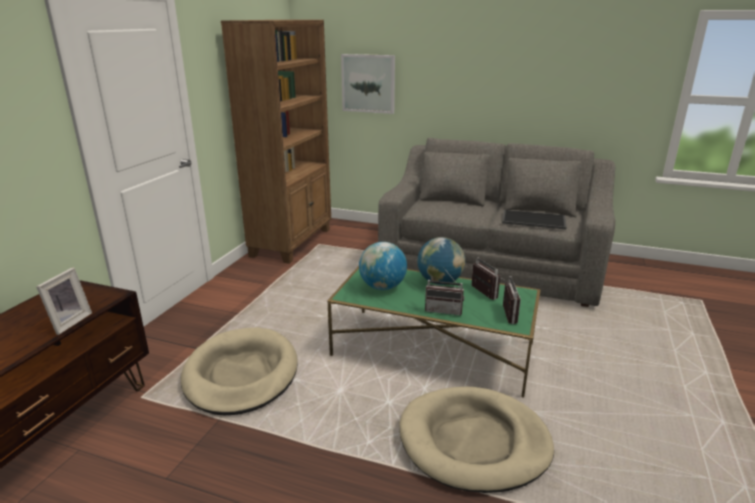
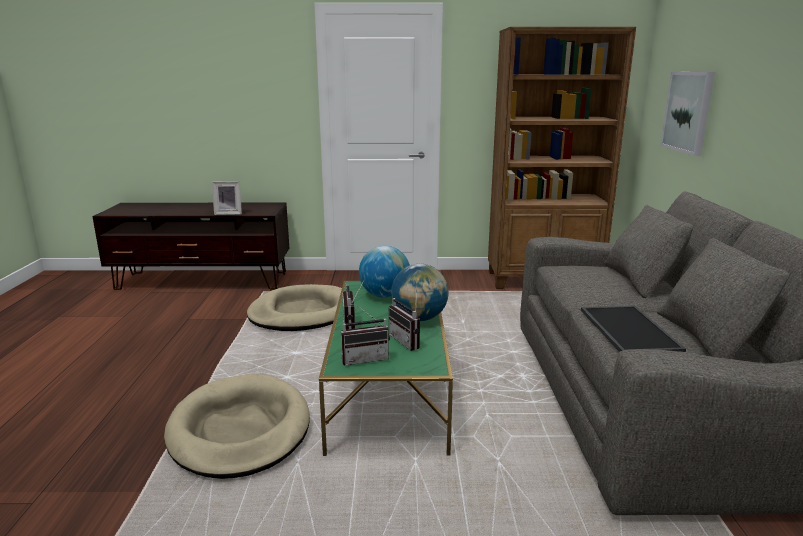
camera: 70 degrees right, 5 degrees down
radio [471,258,500,300] -> radio turned 105 degrees clockwise [389,290,420,351]

